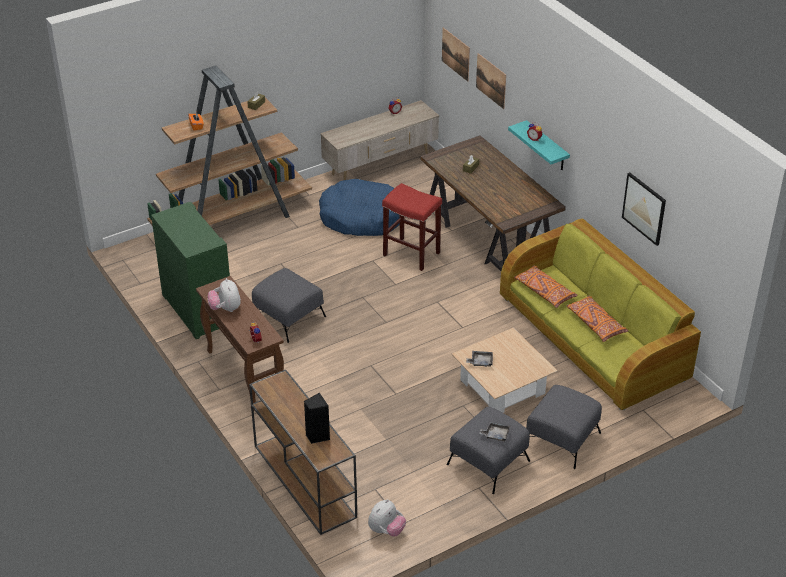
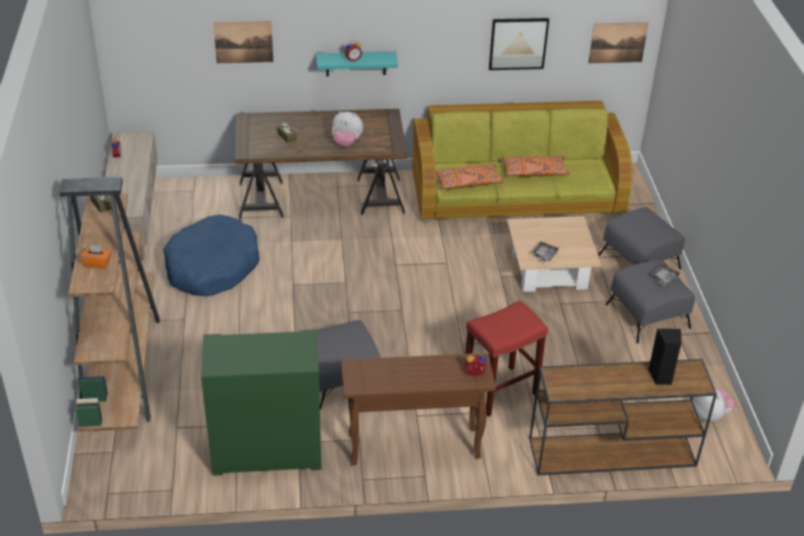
camera: 65 degrees left, 0 degrees up
plush toy [208,278,241,312] -> plush toy moved to [332,111,363,147]
red stool [382,183,442,271] -> red stool moved to [465,300,548,417]
picture [442,28,470,82] -> picture moved to [588,22,649,63]

